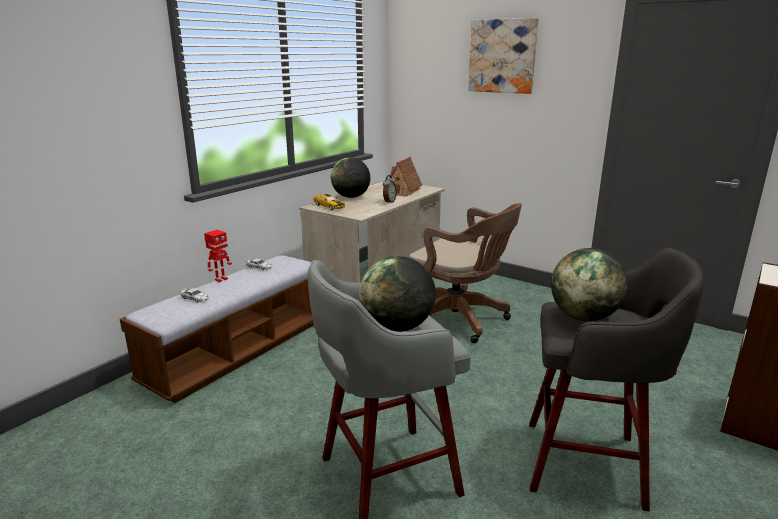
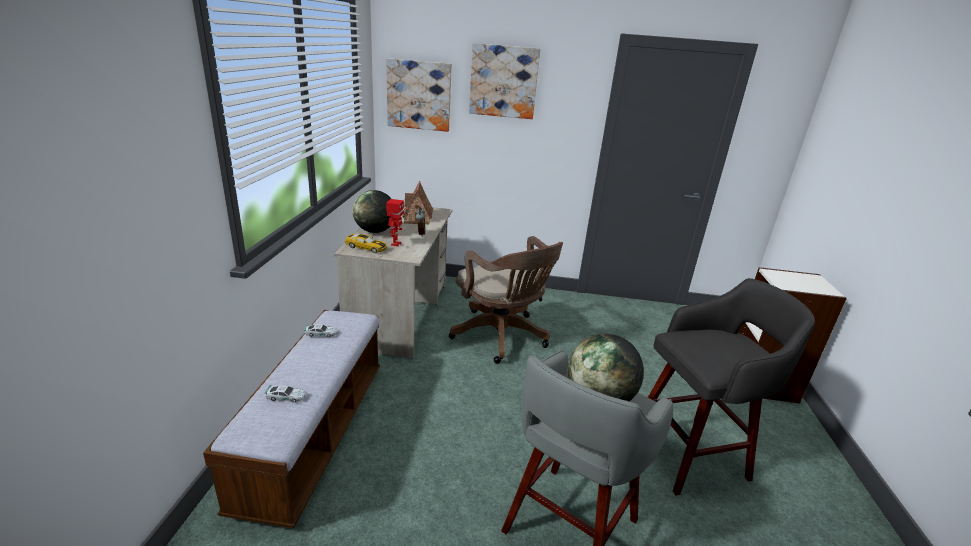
camera: 30 degrees left, 5 degrees up
toy robot [204,230,232,282] -> toy robot moved to [386,199,404,246]
brown office chair [409,203,522,343] -> brown office chair turned 45 degrees clockwise [449,236,563,364]
globe [551,248,627,321] -> none
none -> picture [386,59,452,132]

